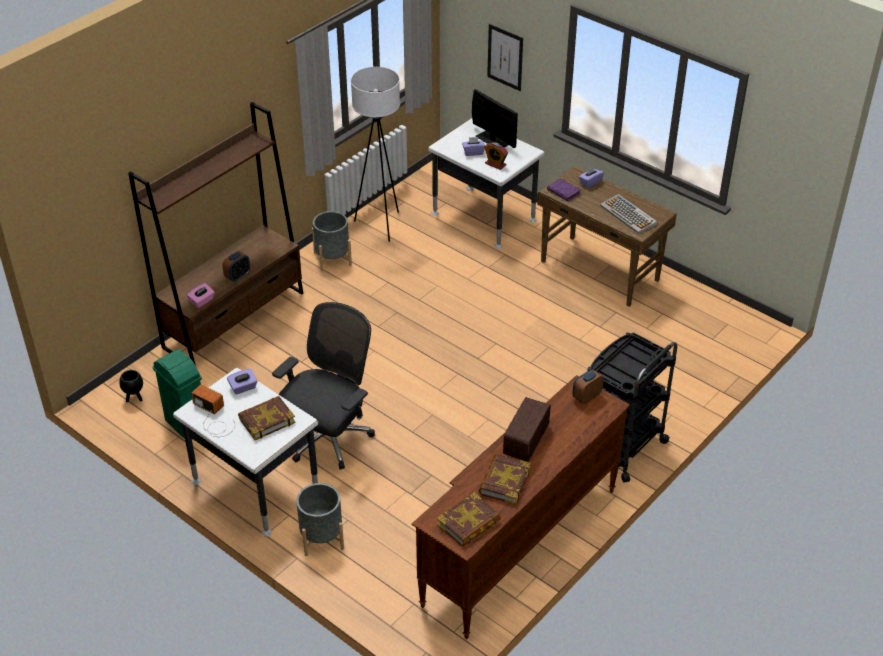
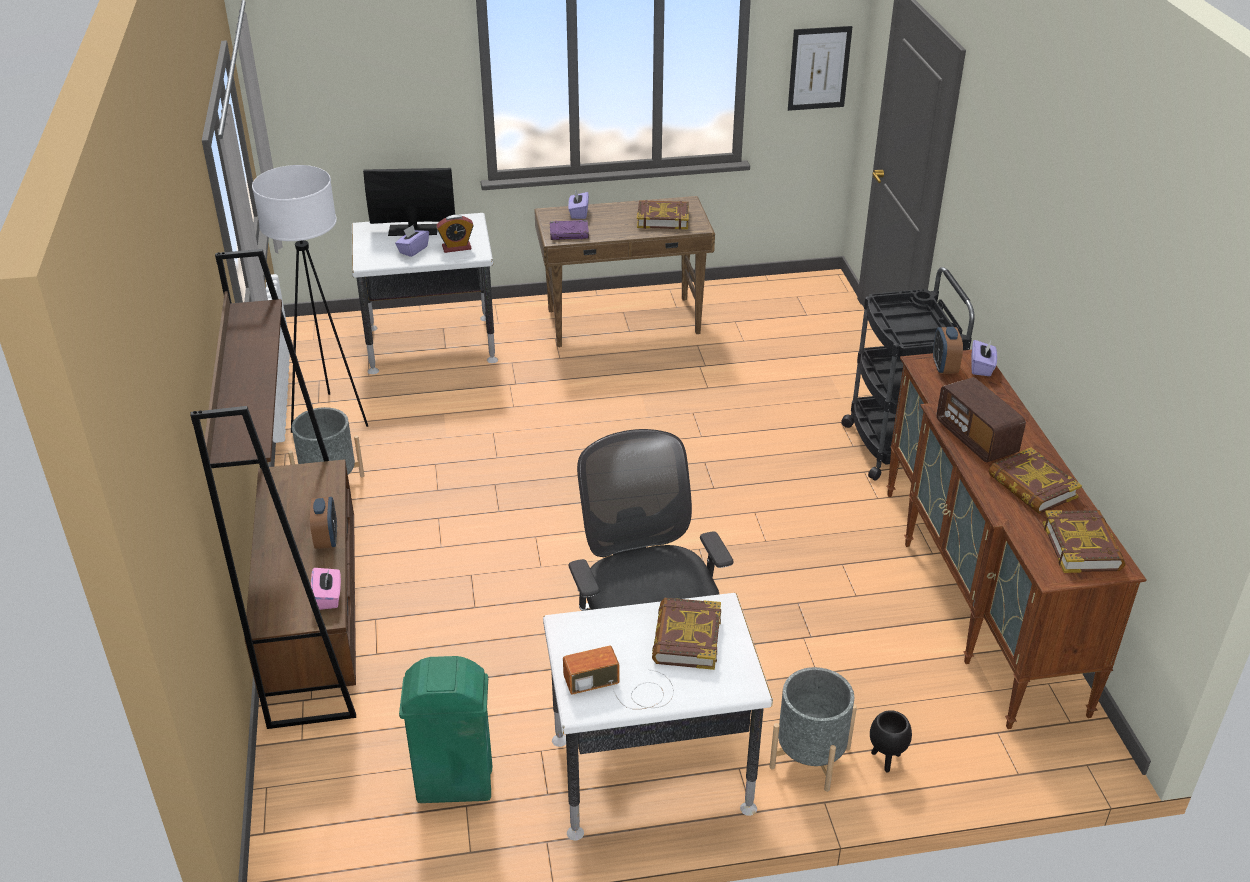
camera: 50 degrees left, 5 degrees down
black planter [119,370,143,402] -> black planter moved to [870,710,912,772]
purple tissue box [227,369,257,394] -> purple tissue box moved to [971,340,997,376]
picture [487,24,523,91] -> picture moved to [788,26,852,111]
keyboard [600,194,658,234] -> book [637,200,689,230]

